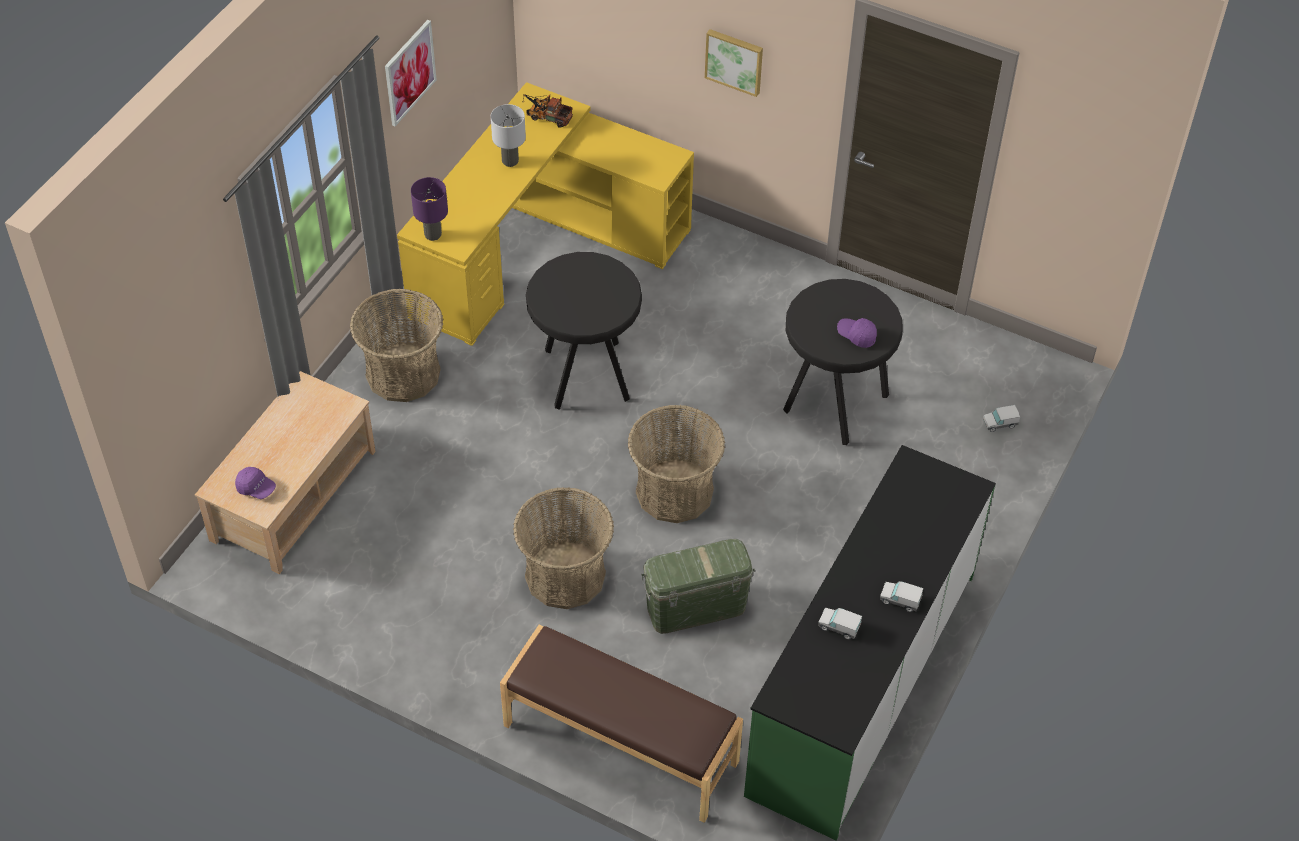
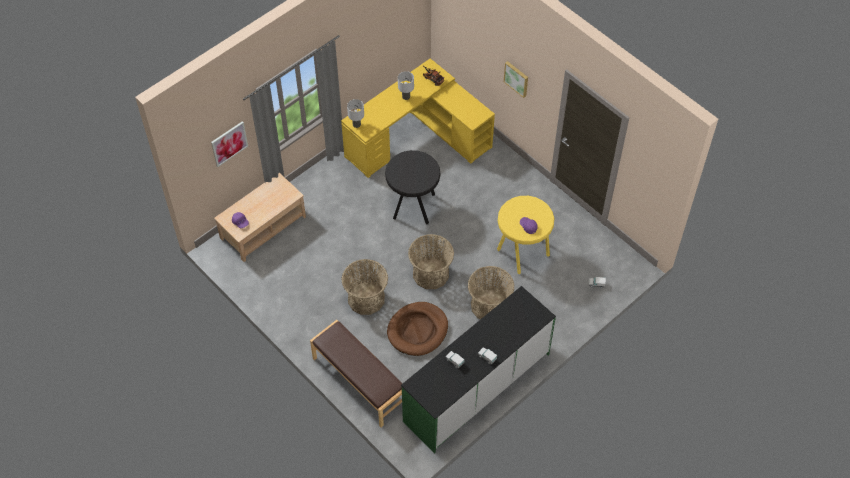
camera: 20 degrees right, 5 degrees up
basket [350,289,443,402] -> basket moved to [468,266,515,319]
picture [385,20,437,126] -> picture moved to [211,121,248,167]
purple table lamp [411,177,448,241] -> white table lamp [347,99,364,128]
green storage box [641,539,755,634] -> brown dog bed [387,302,448,356]
black stool [783,279,903,445] -> yellow stool [497,196,554,274]

